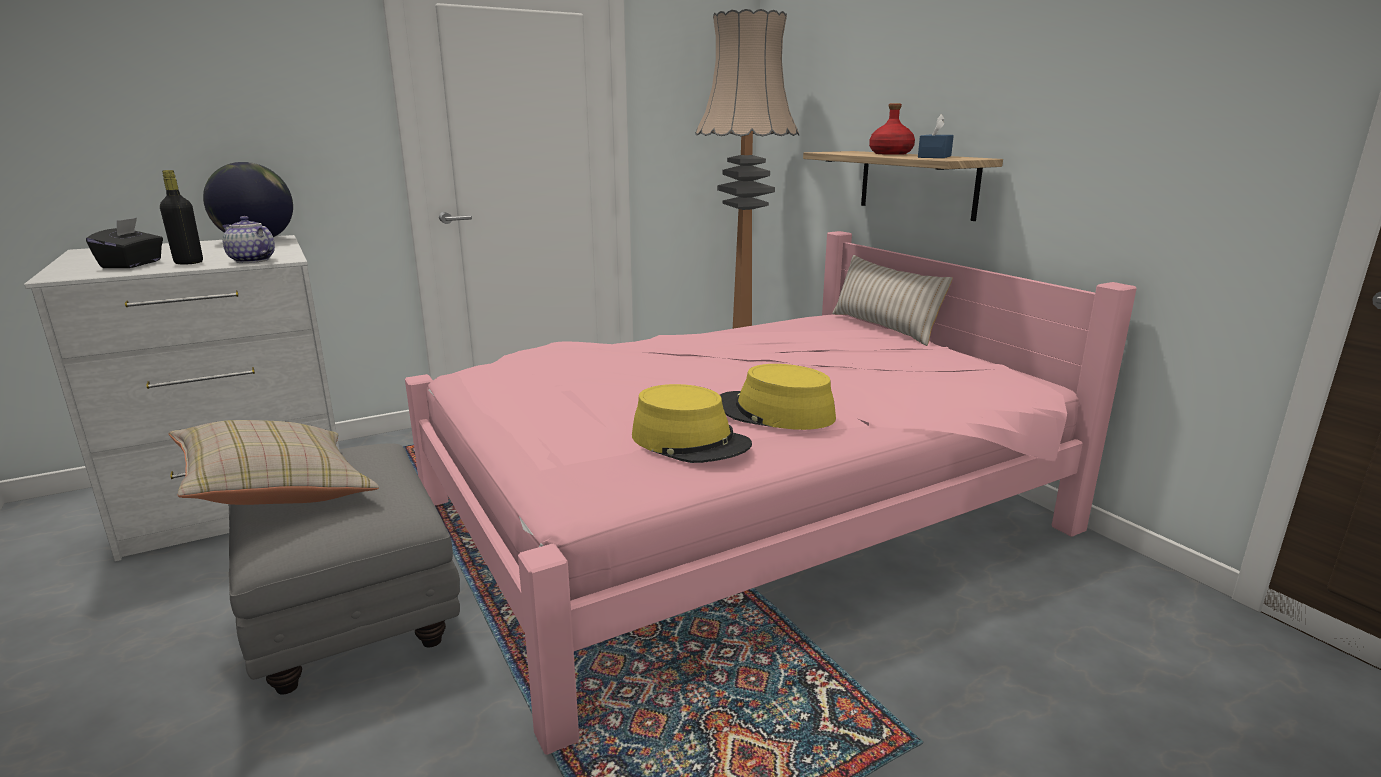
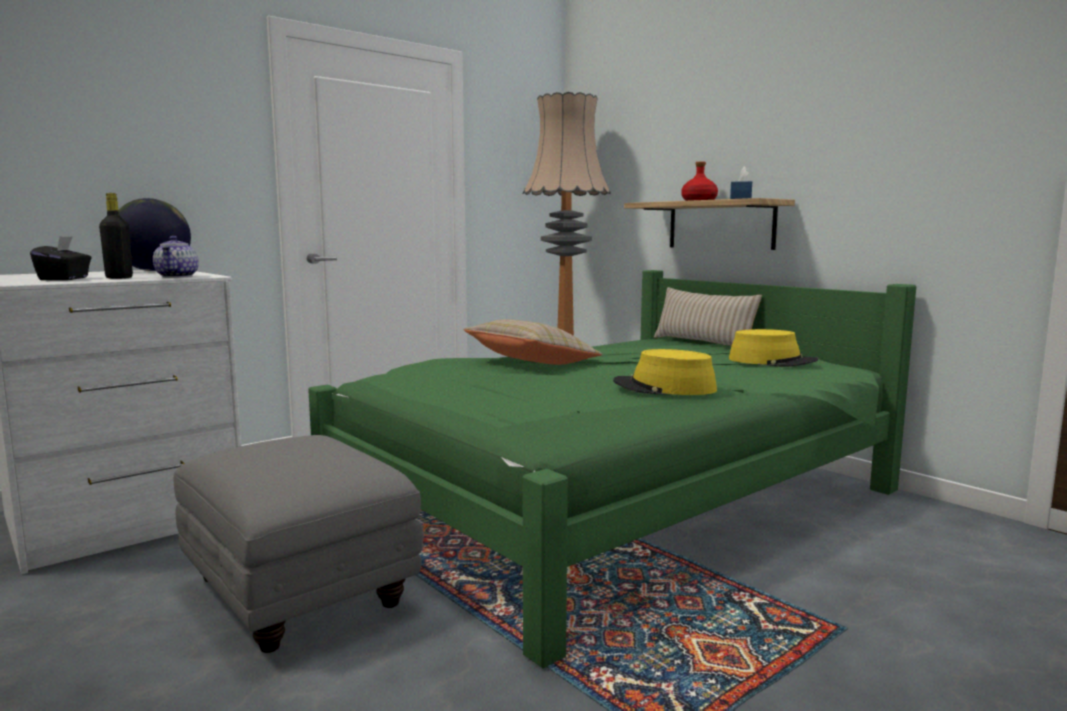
camera: 10 degrees left, 10 degrees down
beige pillow [169,420,379,505] -> beige pillow moved to [464,319,602,365]
teapot [222,216,275,263] -> teapot turned 120 degrees counterclockwise [153,236,199,278]
pink bed [405,231,1137,755] -> green bed [308,270,916,668]
yellow hat [632,384,752,463] -> yellow hat moved to [729,329,818,367]

